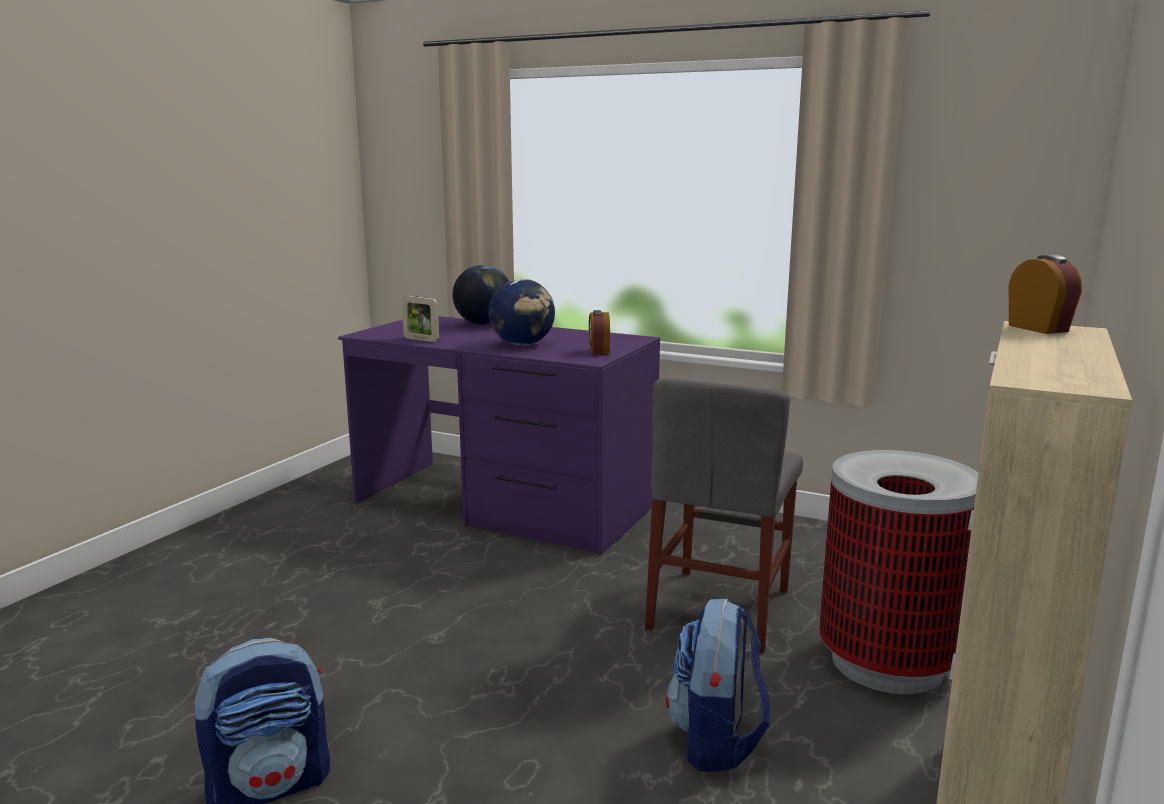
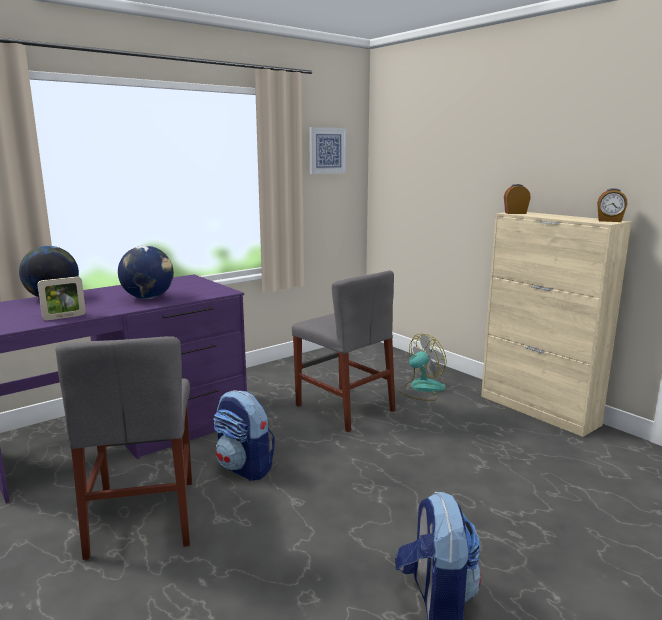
camera: 65 degrees left, 0 degrees up
alarm clock [589,310,610,355] -> alarm clock moved to [597,188,627,222]
backpack [666,598,770,772] -> backpack moved to [213,390,275,481]
trash can [819,450,978,694] -> fan [399,334,446,401]
none -> grey chair [56,336,192,560]
none -> picture [309,127,346,174]

